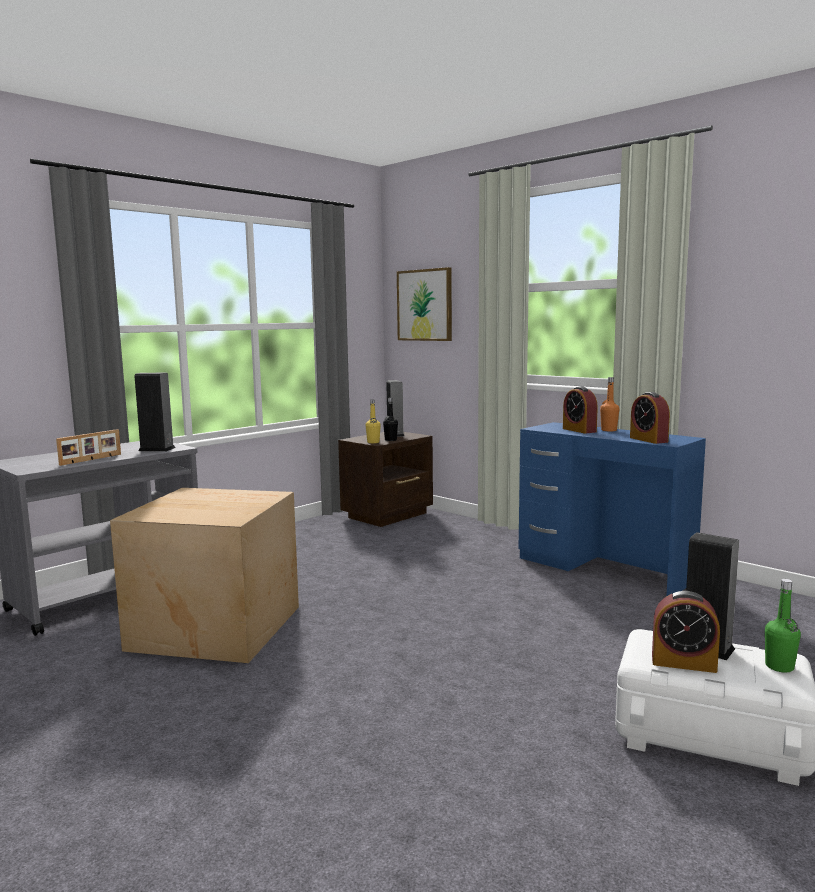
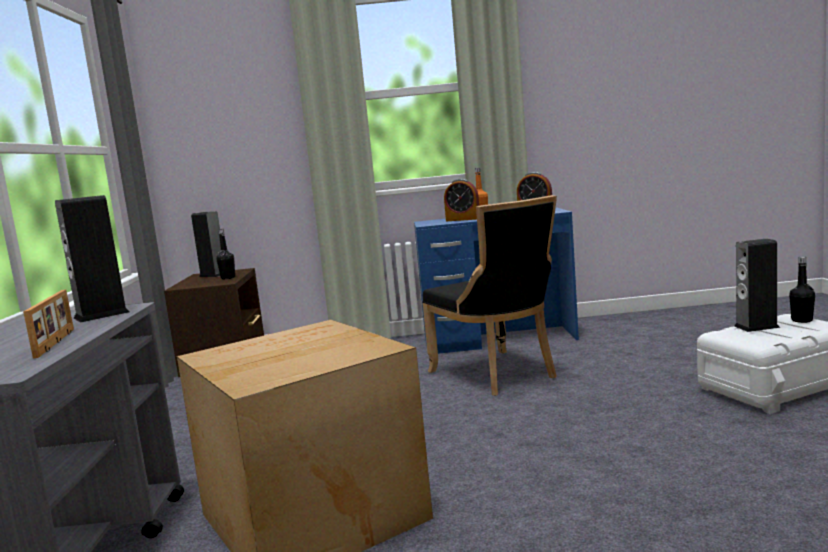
camera: 45 degrees left, 0 degrees up
yellow bottle [366,399,381,443] -> none
picture [397,267,452,341] -> none
alarm clock [652,591,720,673] -> none
green bottle [765,579,801,672] -> black bottle [789,256,815,323]
none -> black chair [422,195,557,396]

